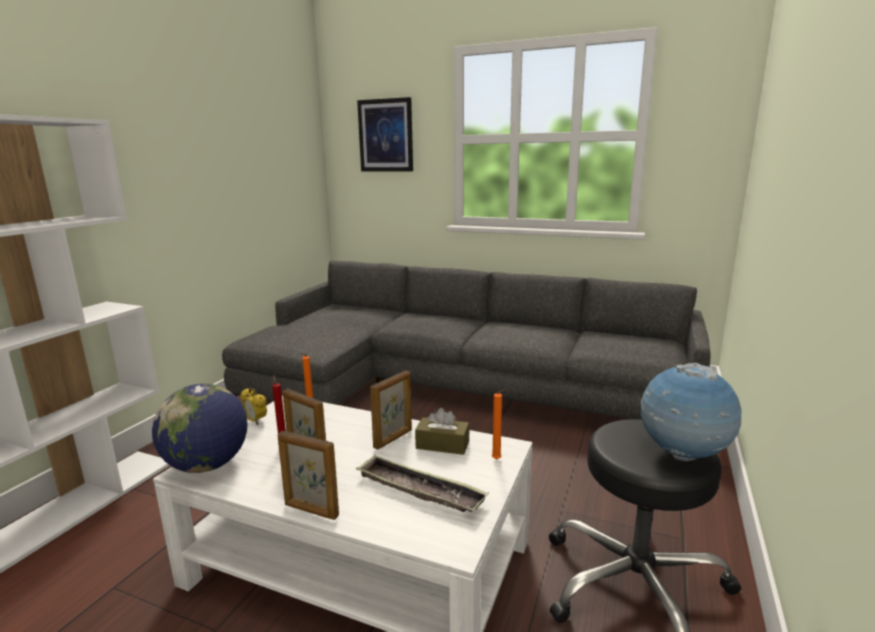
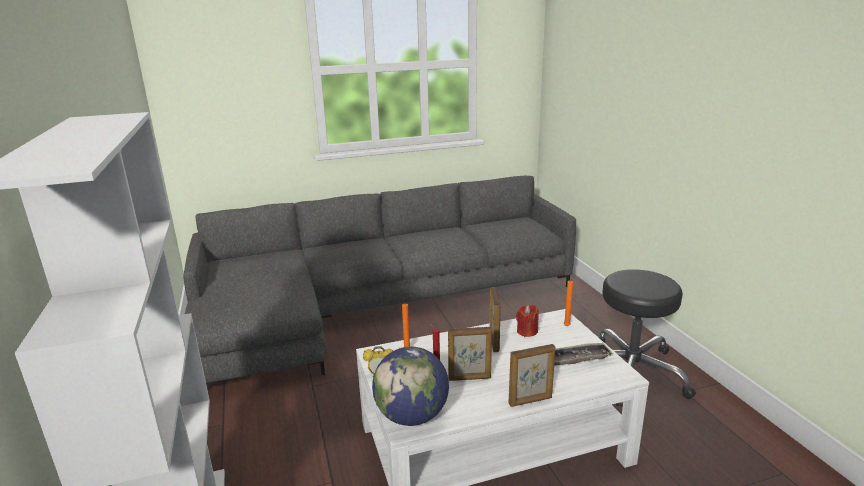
camera: 40 degrees left, 5 degrees up
picture [357,97,413,171] -> none
brown tissue box [415,408,470,455] -> red candle [516,305,539,337]
globe [641,363,741,461] -> none

